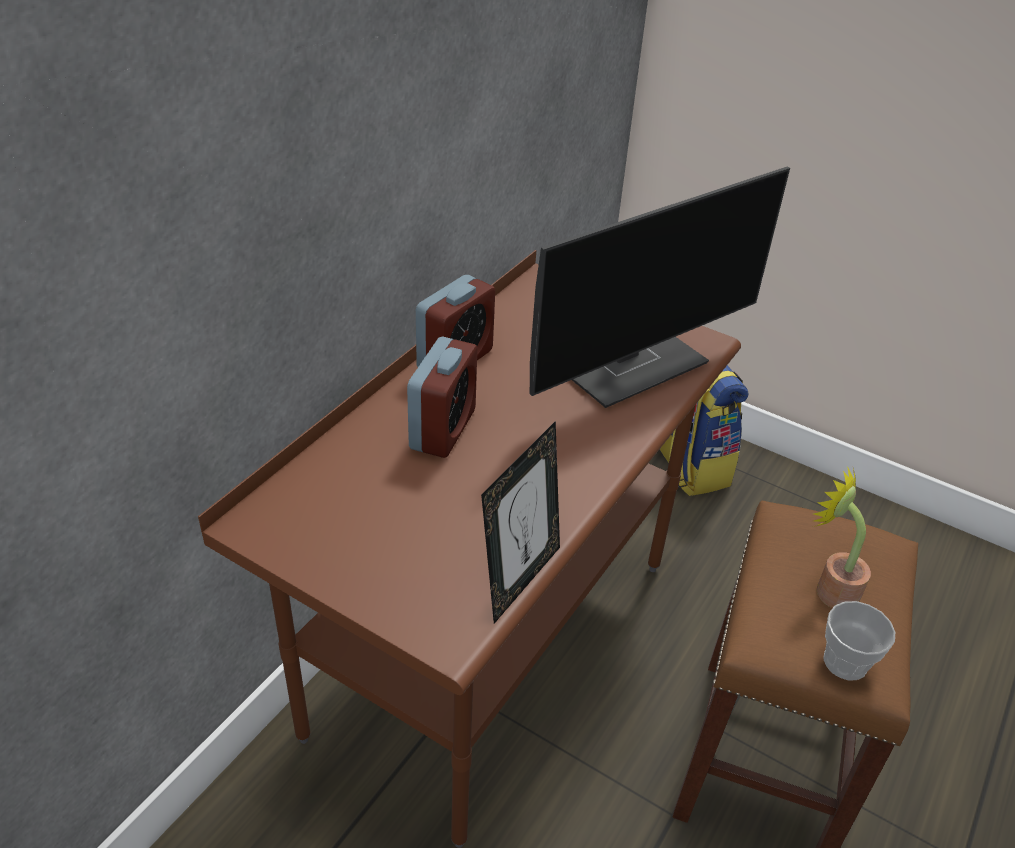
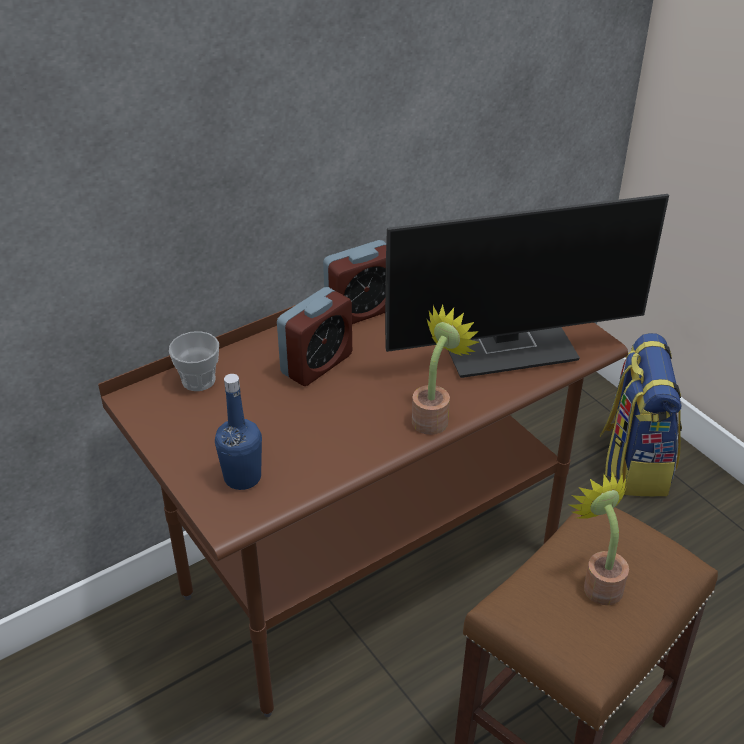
camera: 25 degrees right, 0 degrees up
picture frame [481,421,560,624] -> none
cup [823,601,895,681] -> cup moved to [169,331,219,391]
none -> blue bottle [215,374,262,490]
none -> potted plant [412,305,479,435]

